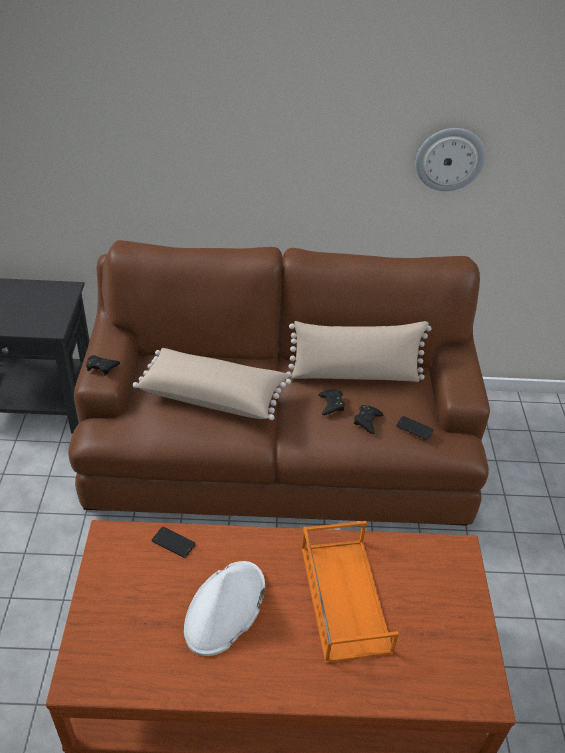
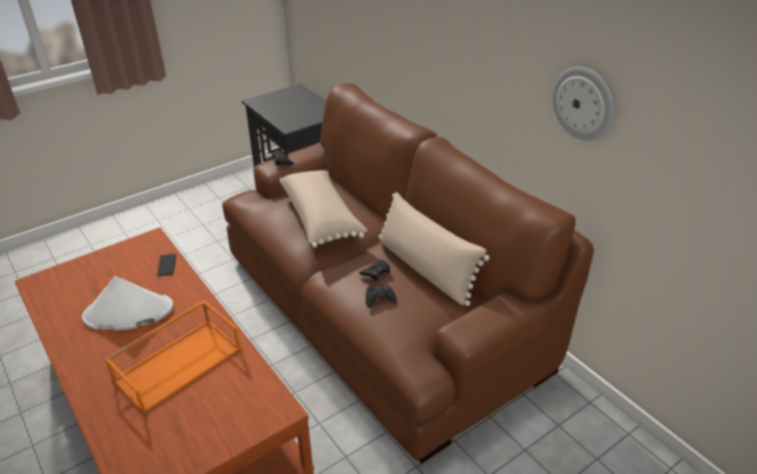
camera: 55 degrees right, 5 degrees down
phone [396,416,434,440] -> none

